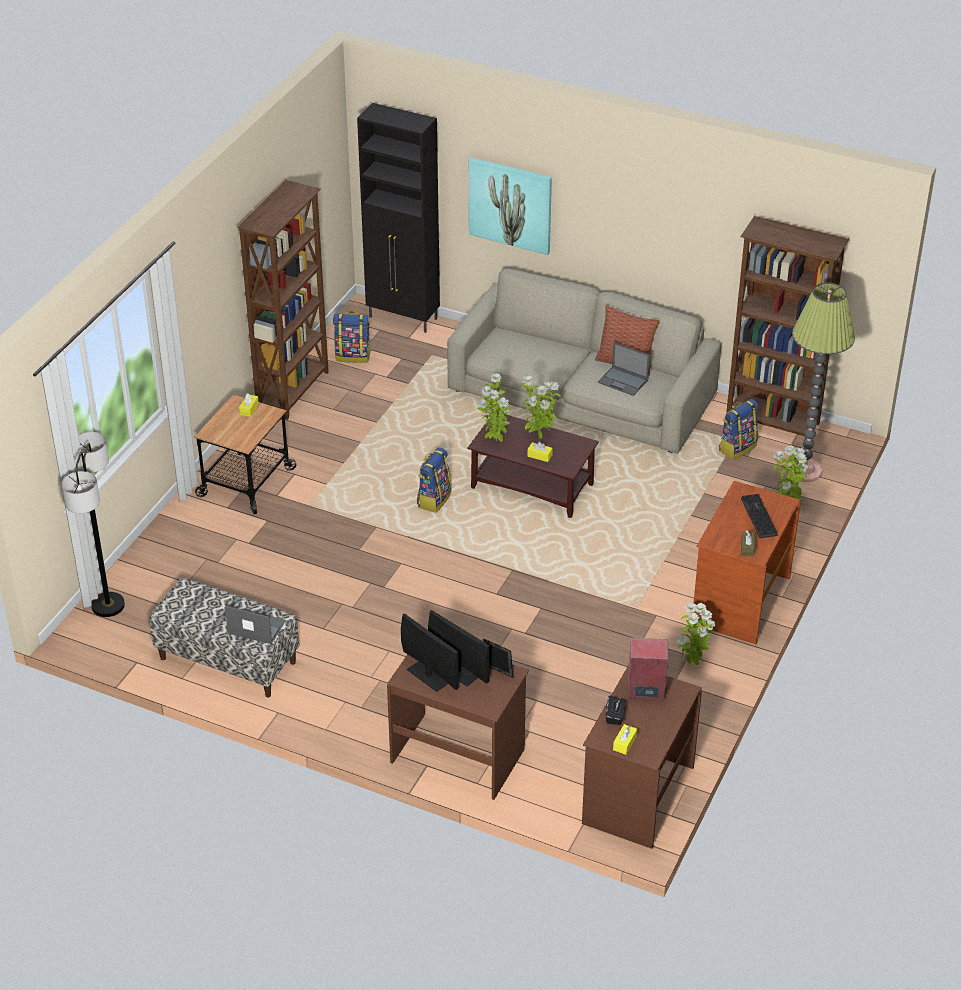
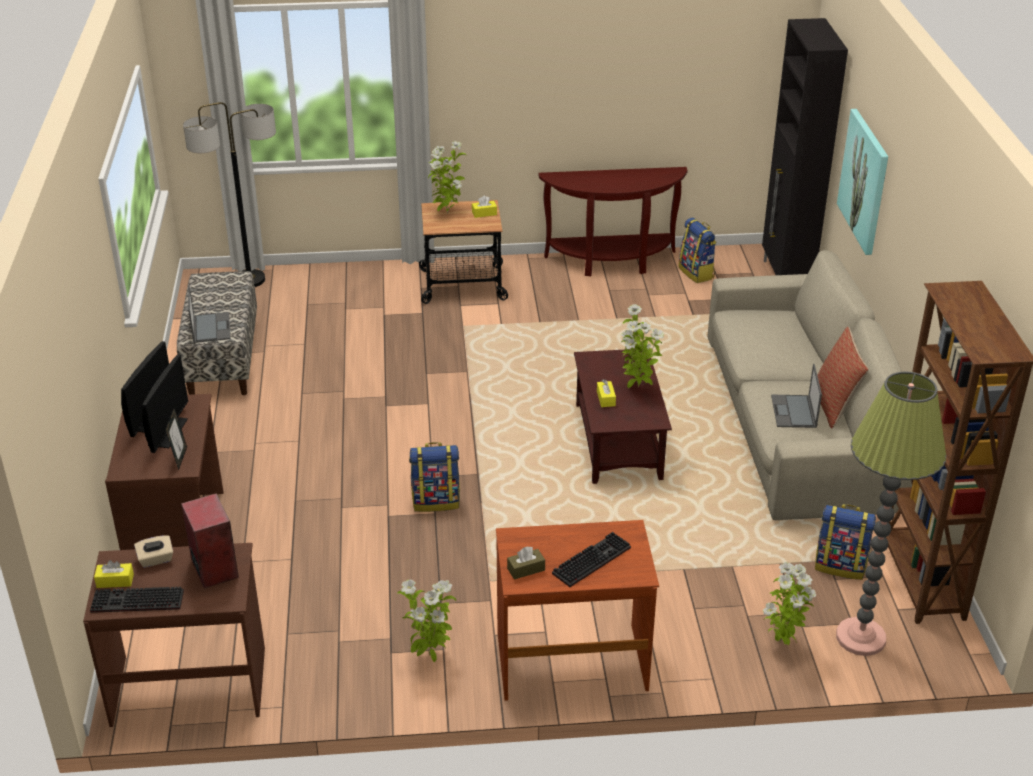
camera: 60 degrees right, 5 degrees down
brown bookcase [237,180,329,420] -> brown console table [538,167,688,276]
backpack [417,448,451,513] -> backpack moved to [409,442,460,512]
potted plant [477,373,511,442] -> potted plant moved to [428,141,466,214]
black tissue box [606,696,626,725] -> beige tissue box [134,535,173,568]
none -> keyboard [90,587,184,613]

